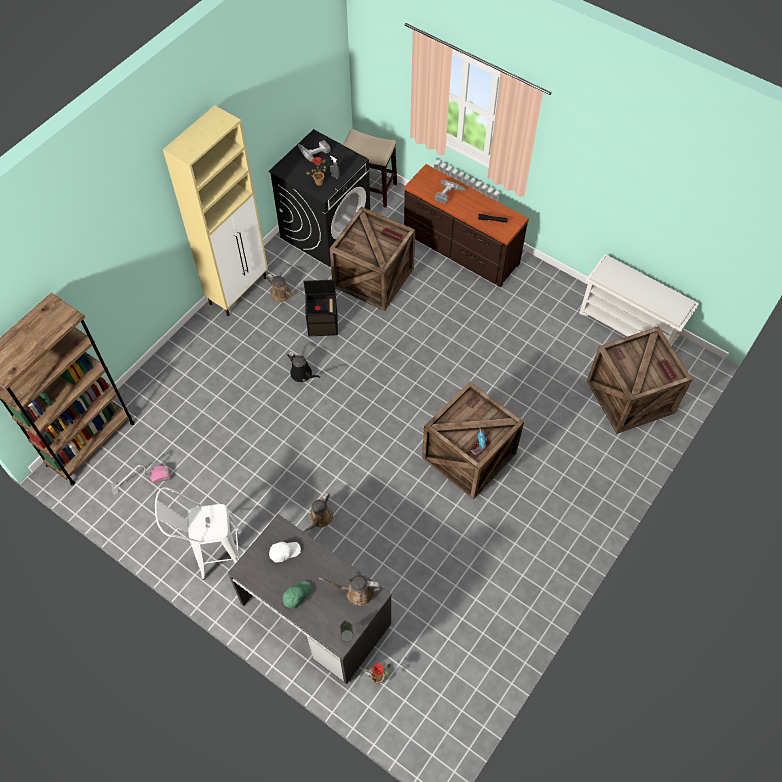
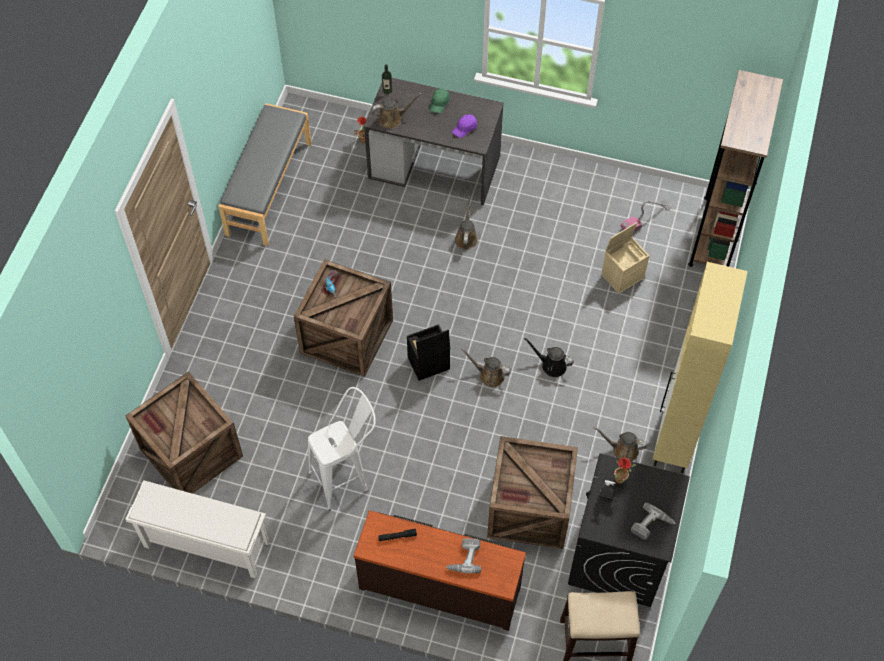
camera: 160 degrees right, 0 degrees up
white stool [155,487,242,580] -> white stool moved to [308,387,376,510]
white cap [269,542,301,563] -> purple cap [452,114,477,138]
black storage box [303,280,338,336] -> black storage box moved to [407,324,450,381]
none -> grey bench [218,103,312,246]
none -> brown watering can [461,348,511,387]
none -> beige storage box [601,222,649,294]

